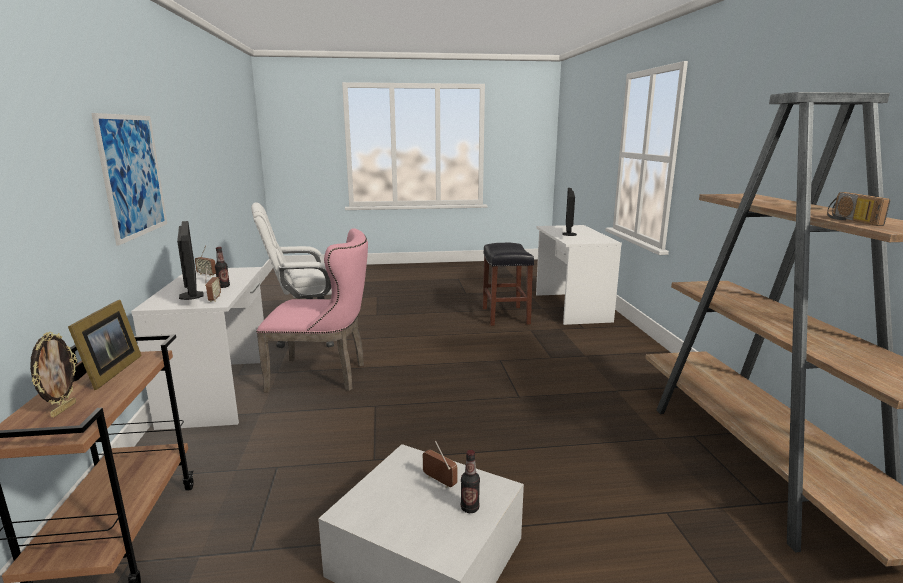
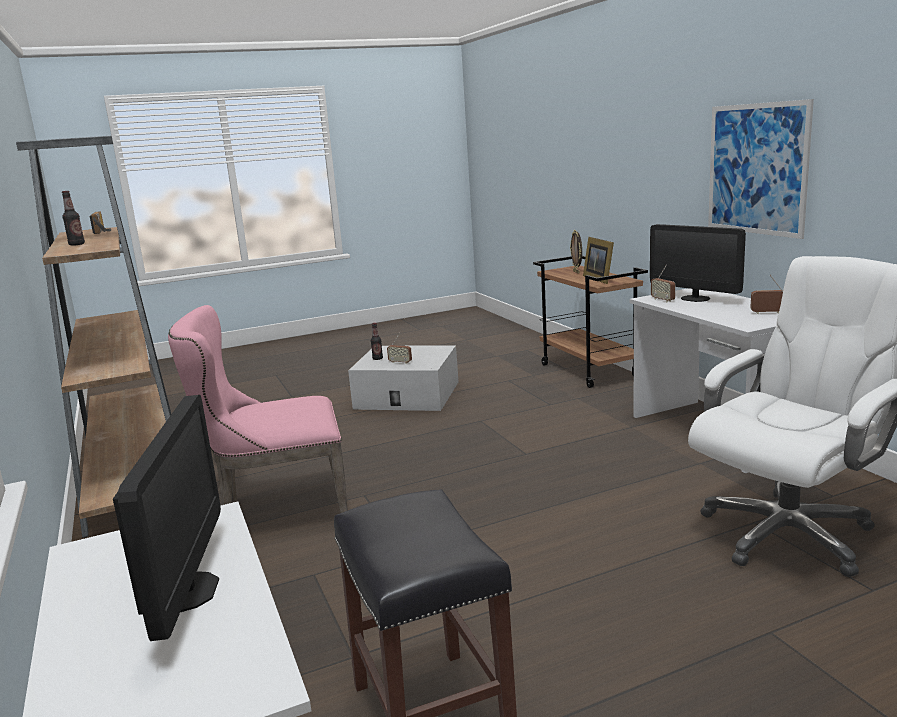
camera: 165 degrees right, 0 degrees up
bottle [215,247,230,288] -> bottle moved to [62,191,85,246]
pink chair [256,228,368,393] -> pink chair moved to [168,305,348,513]

